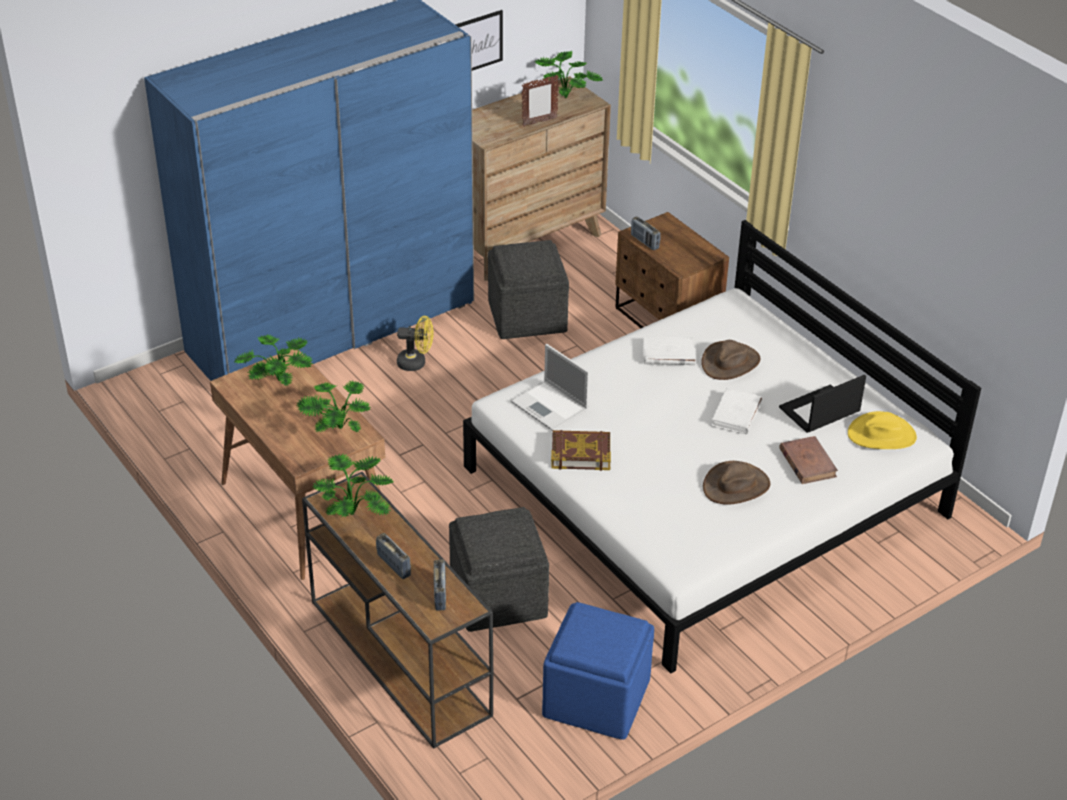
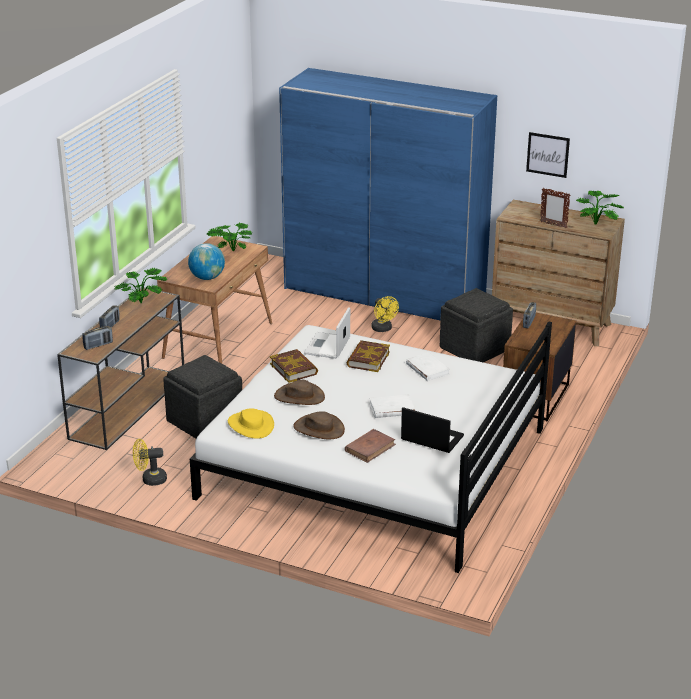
camera: 60 degrees right, 10 degrees down
potted plant [296,380,370,433] -> globe [188,243,225,280]
blue ottoman [542,602,654,740] -> yellow fan [133,439,167,486]
brown hat [701,340,761,380] -> brown hat moved to [274,380,325,405]
yellow hat [848,411,917,449] -> yellow hat moved to [228,408,274,439]
none -> book [347,340,390,372]

